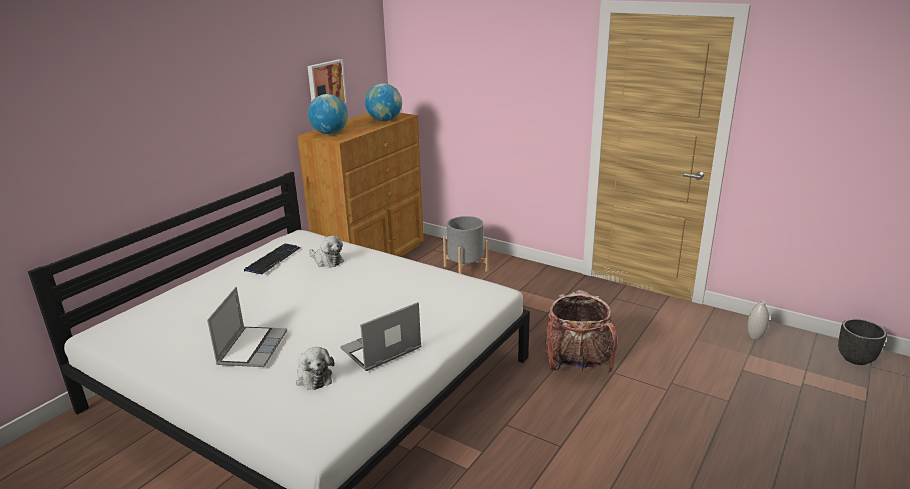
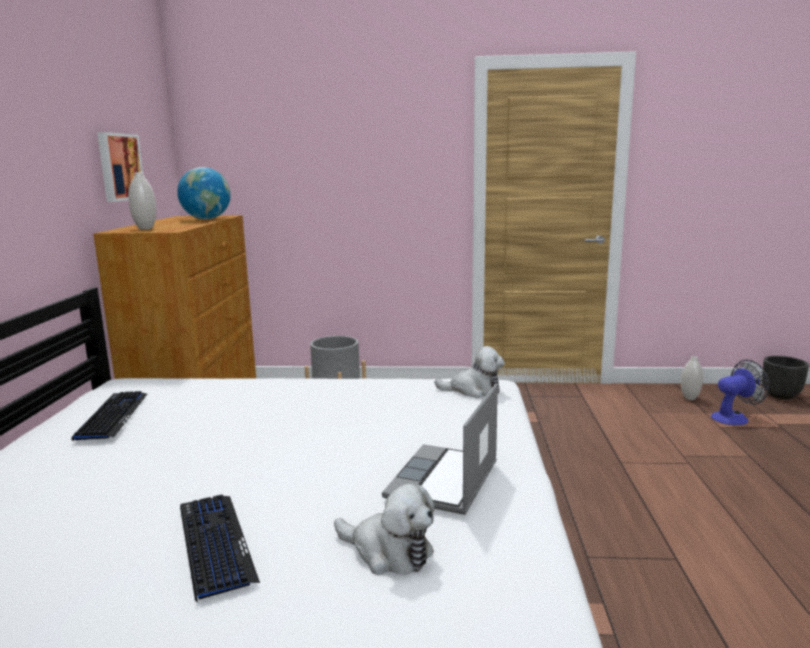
camera: 30 degrees left, 10 degrees down
laptop [207,287,287,367] -> keyboard [180,494,260,602]
globe [308,94,348,134] -> white vase [128,172,156,230]
plush toy [309,235,344,268] -> plush toy moved to [434,346,505,398]
backpack [545,290,617,373] -> none
none -> fan [711,359,769,425]

